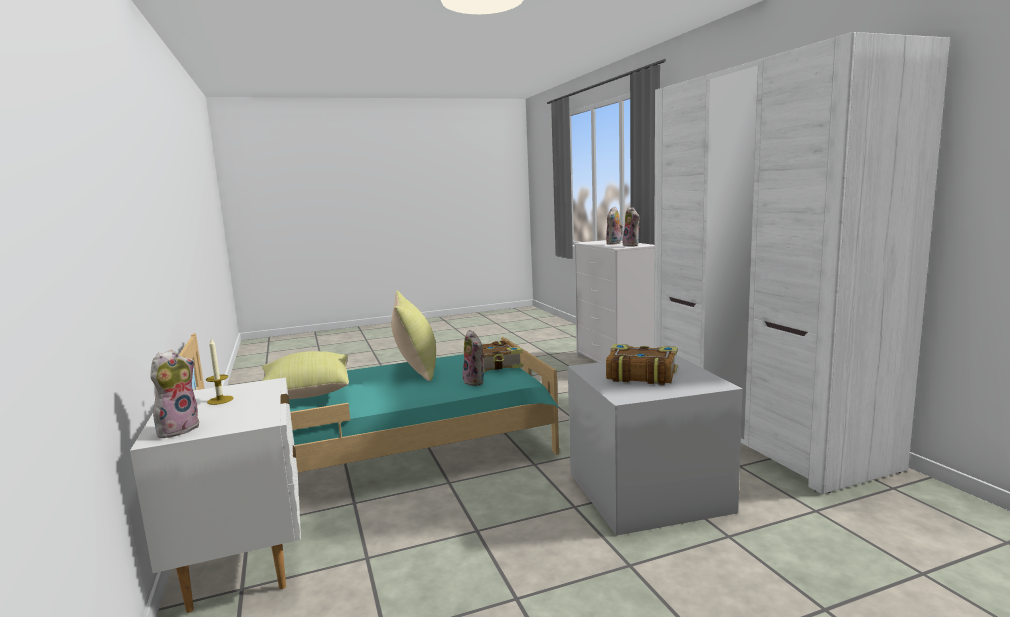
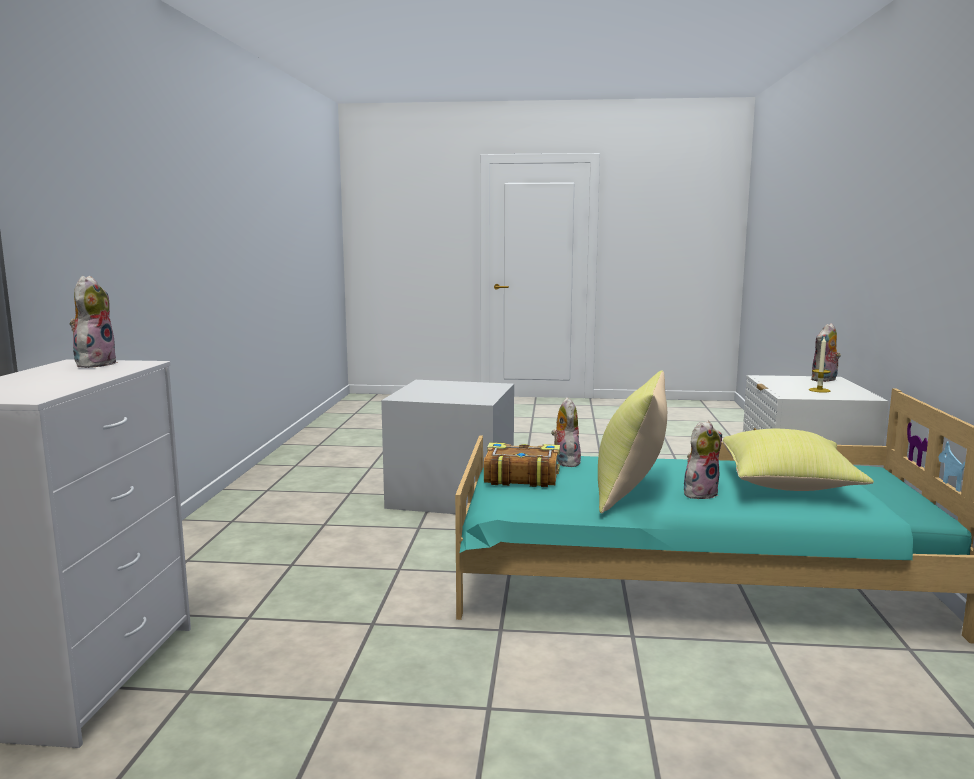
camera: 155 degrees left, 0 degrees up
plush toy [606,207,623,245] -> plush toy moved to [684,421,722,499]
book [606,344,677,385] -> none
white wardrobe [654,32,950,494] -> none

